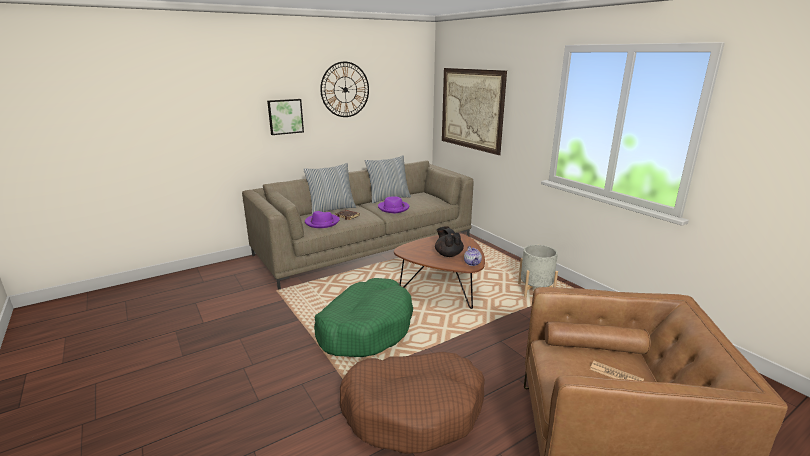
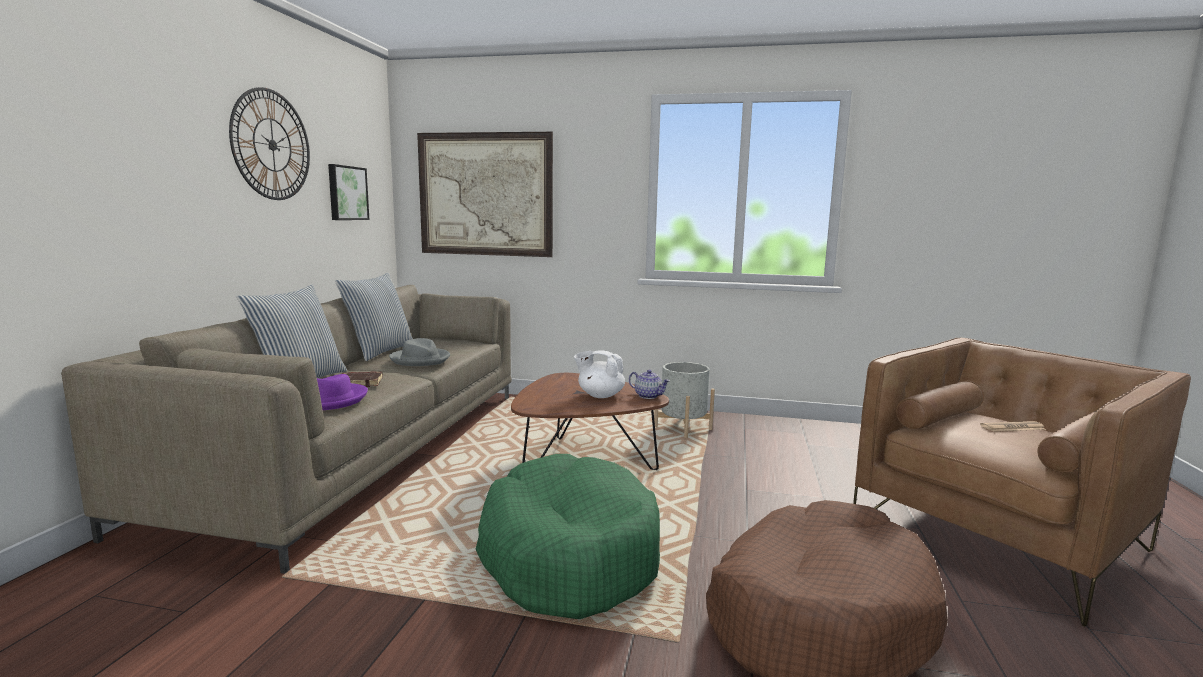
camera: 45 degrees left, 10 degrees down
picture [267,99,304,135] -> picture moved to [328,164,369,220]
purple hat [378,196,409,213] -> grey hat [389,338,450,366]
black teapot [435,226,464,257] -> white teapot [574,350,625,398]

